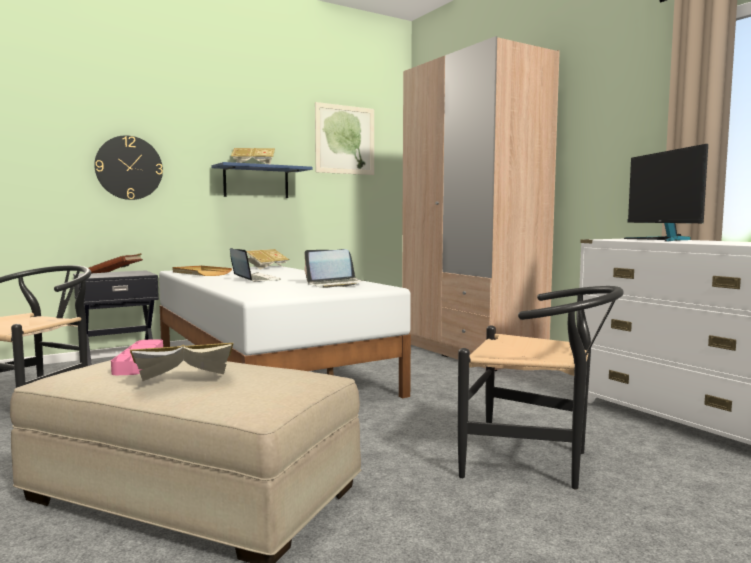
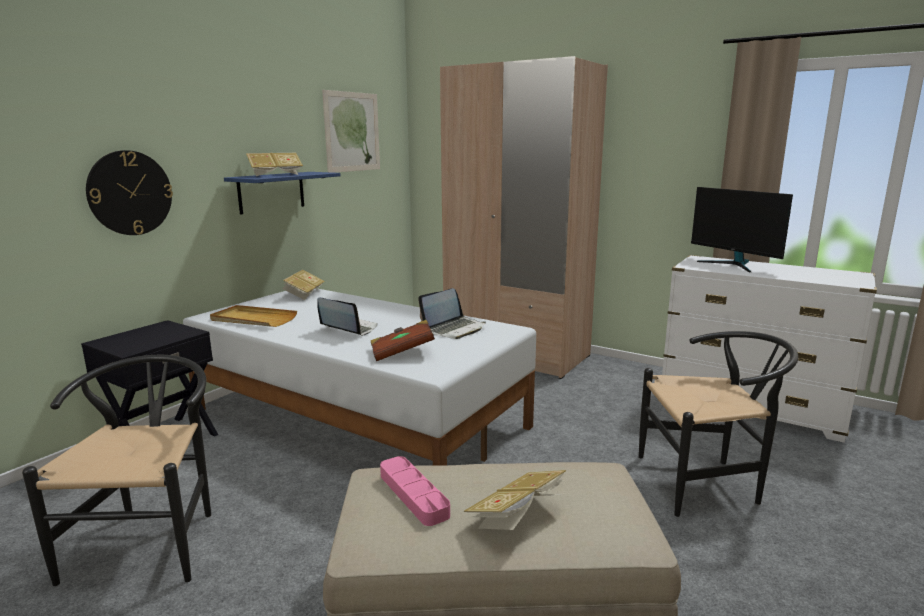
camera: 25 degrees left, 10 degrees up
brown book [89,253,143,274] -> brown book moved to [371,320,435,361]

